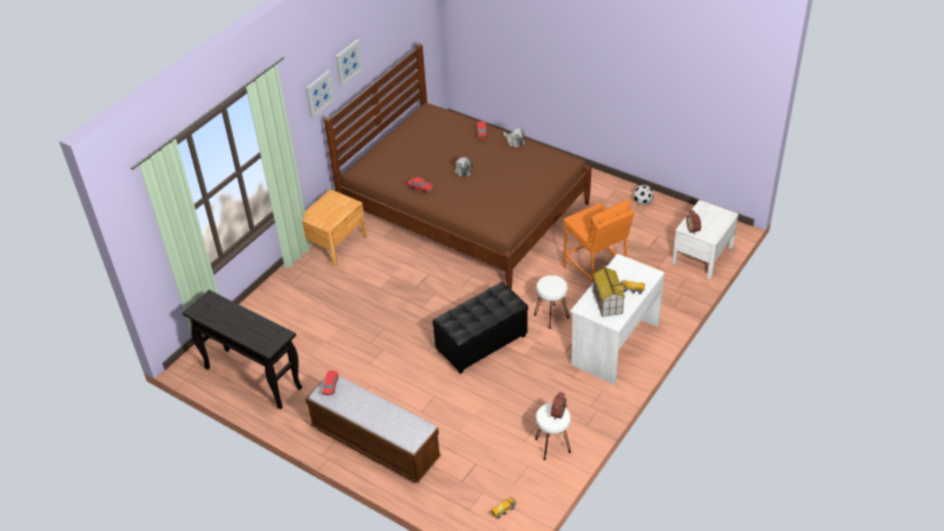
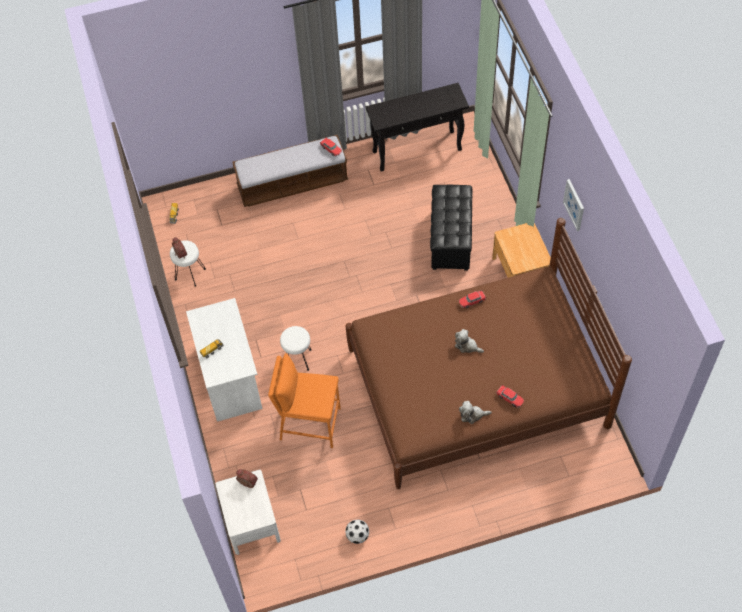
camera: 130 degrees right, 15 degrees up
picture [336,39,363,86] -> none
black ottoman [432,282,528,374] -> black ottoman moved to [430,185,472,271]
toy house [593,266,625,317] -> none

